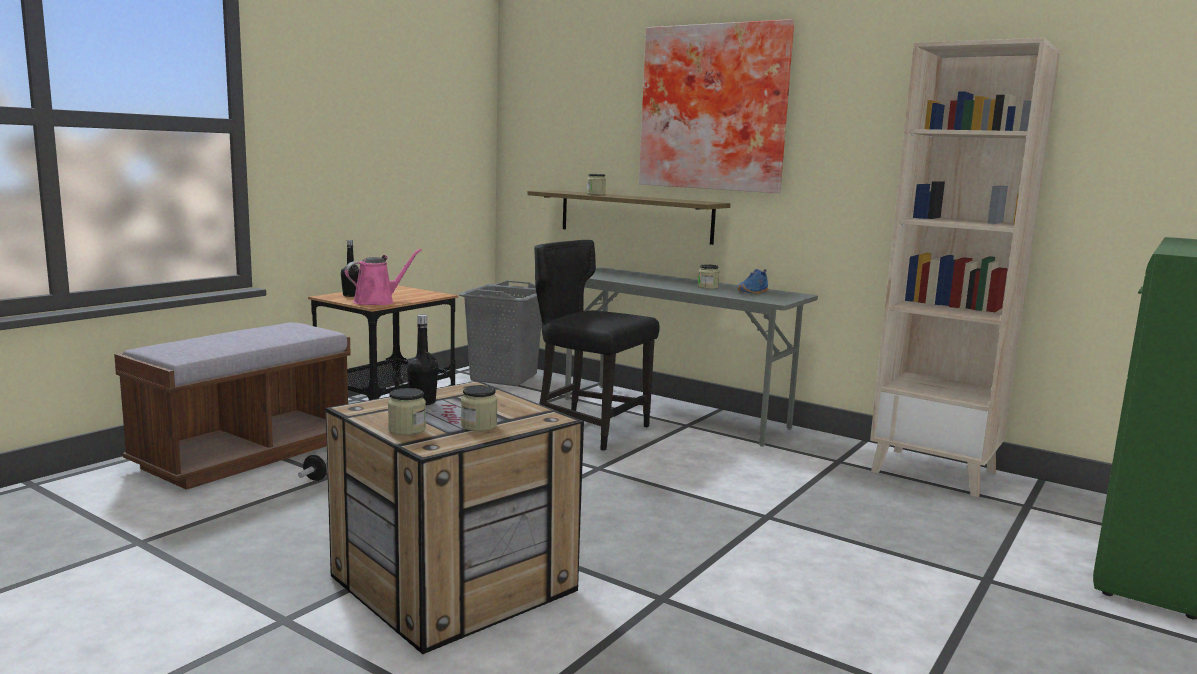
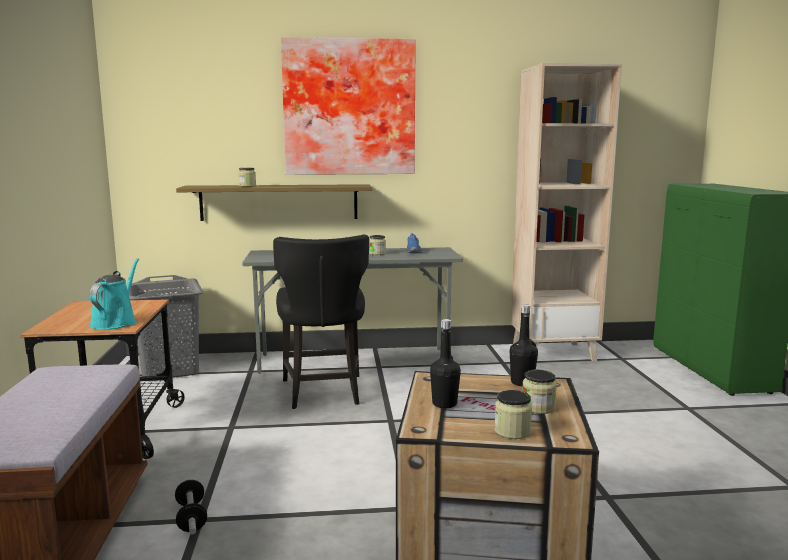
camera: 40 degrees left, 0 degrees up
black bottle [341,240,359,297] -> black bottle moved to [510,304,538,386]
pink watering can [345,249,422,305] -> turquoise watering can [89,258,139,330]
black chair [534,240,660,451] -> black chair turned 90 degrees counterclockwise [273,235,369,409]

